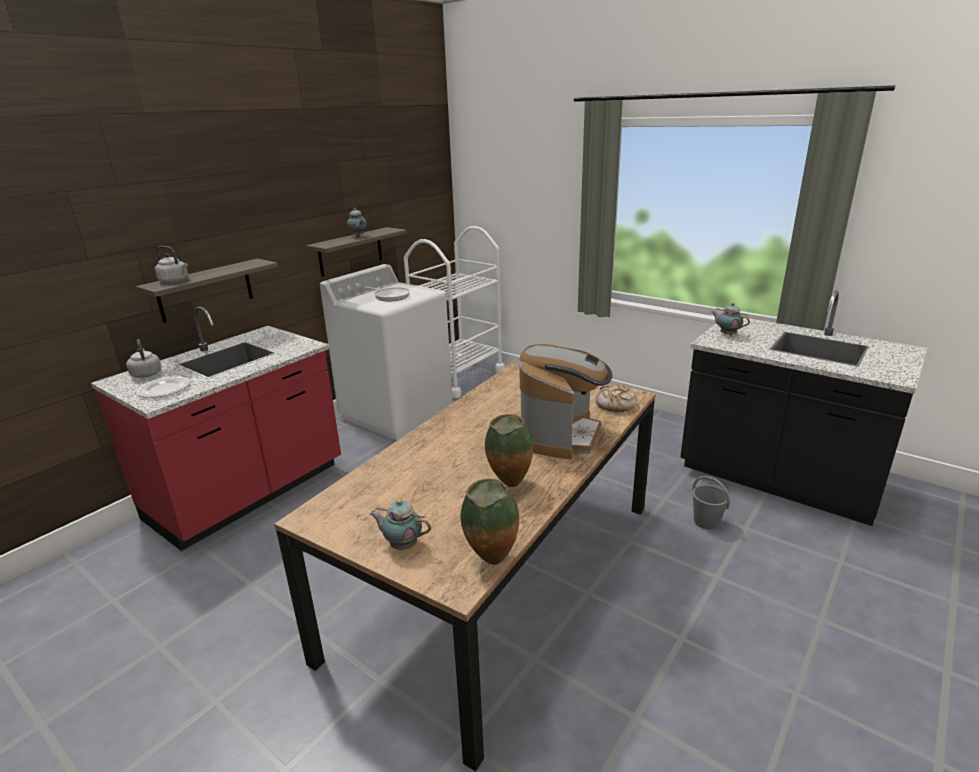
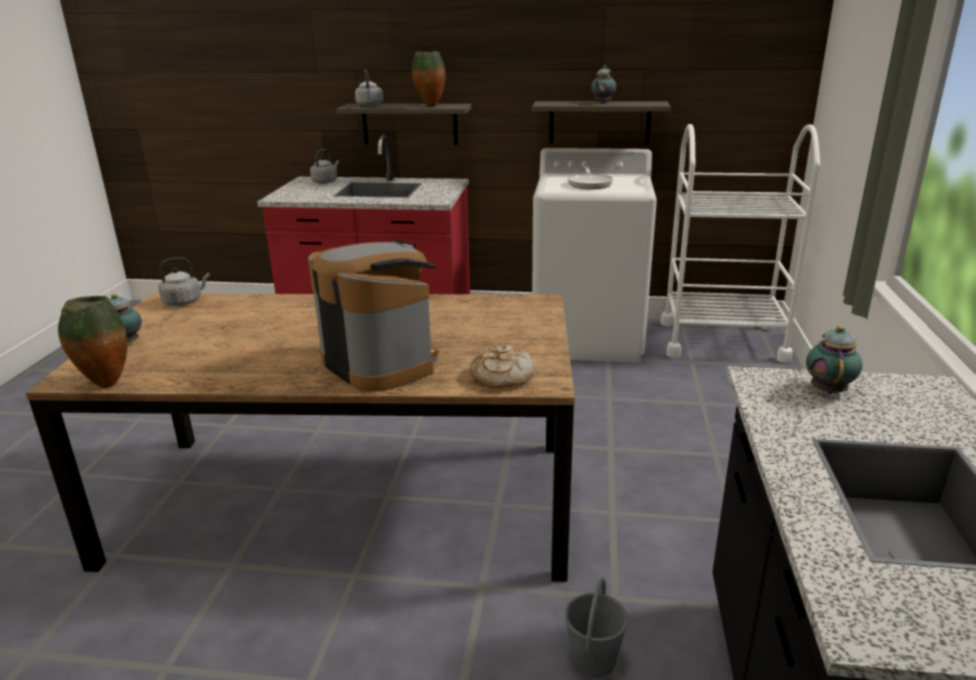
camera: 60 degrees right, 0 degrees up
plate [137,377,190,398] -> none
vase [485,414,533,487] -> vase moved to [412,51,445,106]
coffee machine [519,344,613,459] -> coffee machine turned 120 degrees counterclockwise [308,240,438,392]
none -> grey kettle [159,257,210,306]

